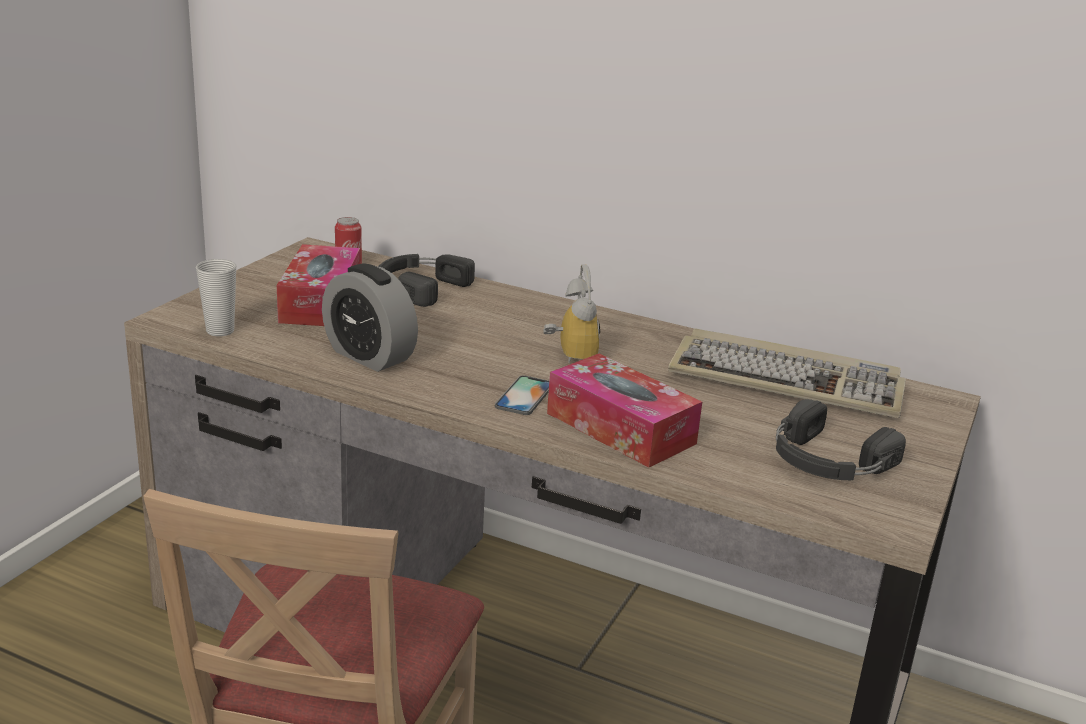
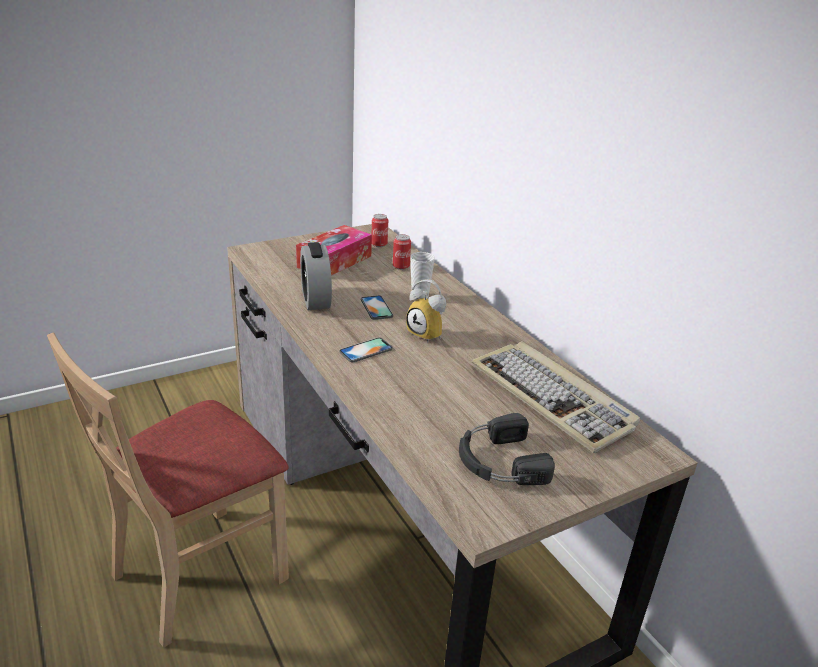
camera: 35 degrees right, 5 degrees up
cup [196,259,236,336] -> cup moved to [410,252,435,300]
black headphones [378,254,475,307] -> can [393,234,411,270]
alarm clock [543,264,600,363] -> alarm clock turned 105 degrees clockwise [406,279,446,343]
tissue box [547,354,702,468] -> none
none -> phone [361,295,393,320]

